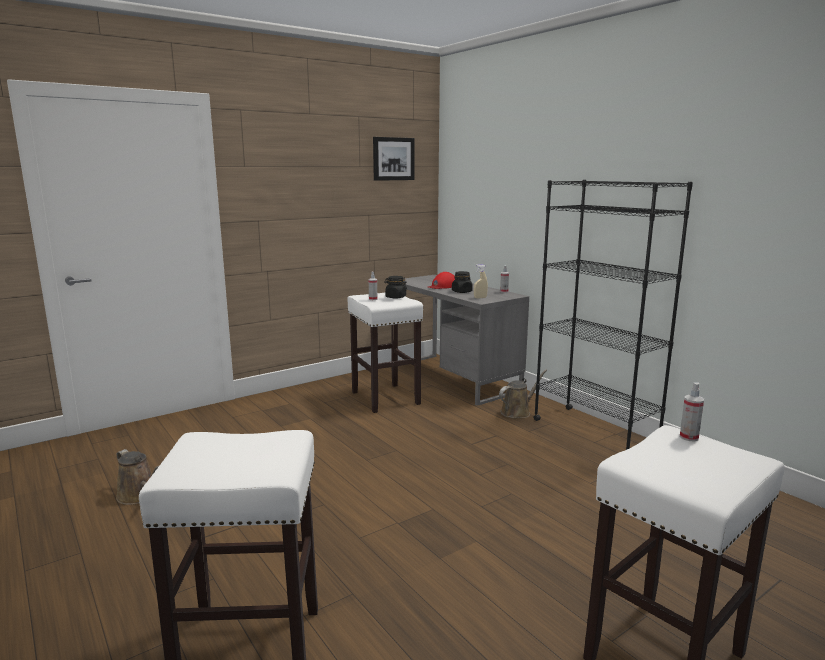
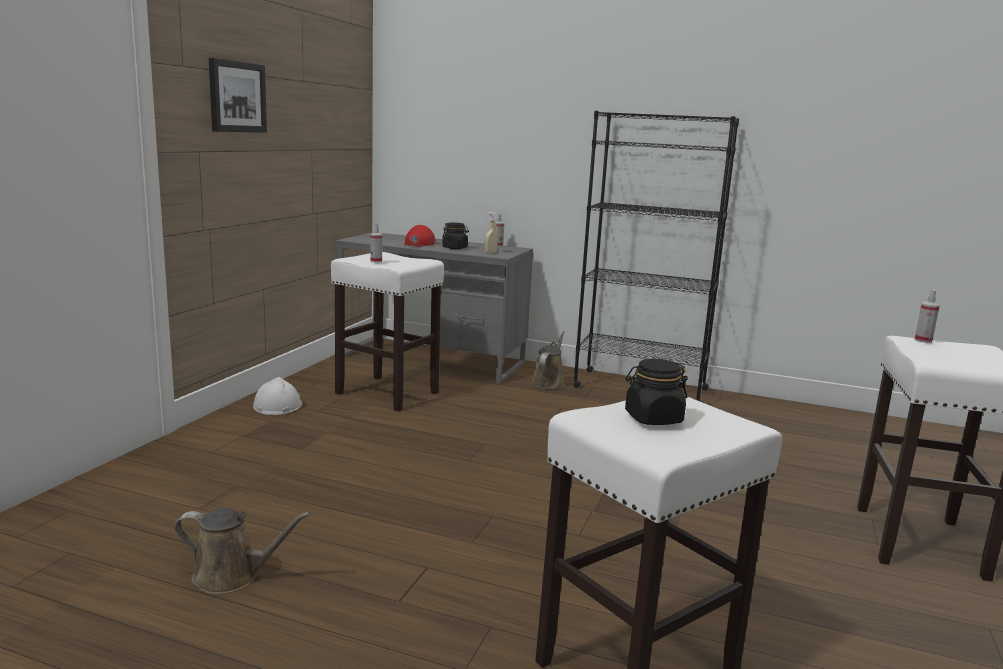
camera: 35 degrees left, 0 degrees up
picture [373,137,414,181] -> picture moved to [209,58,267,133]
black jar [384,276,407,299] -> black jar moved to [625,359,688,425]
none -> white hard hat [253,377,302,415]

